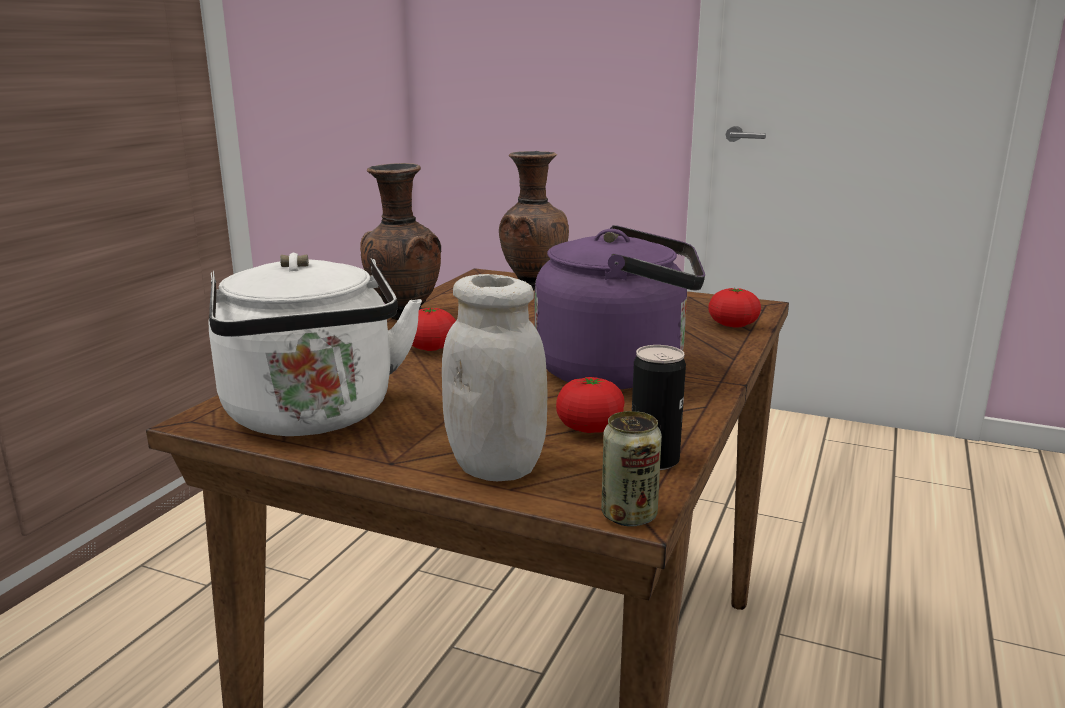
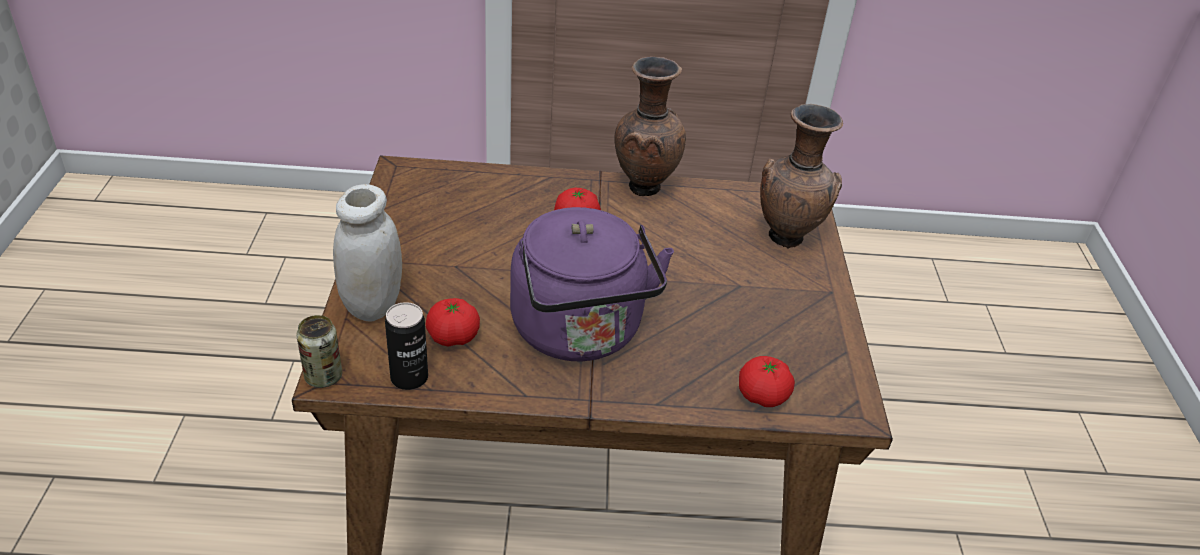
camera: 65 degrees right, 20 degrees up
white kettle [208,253,422,436] -> none

